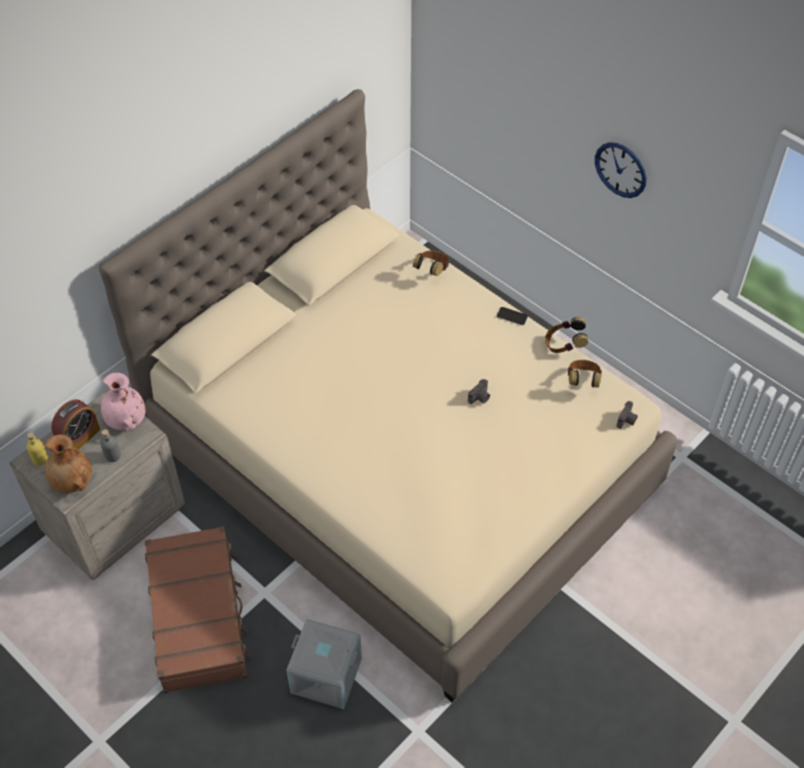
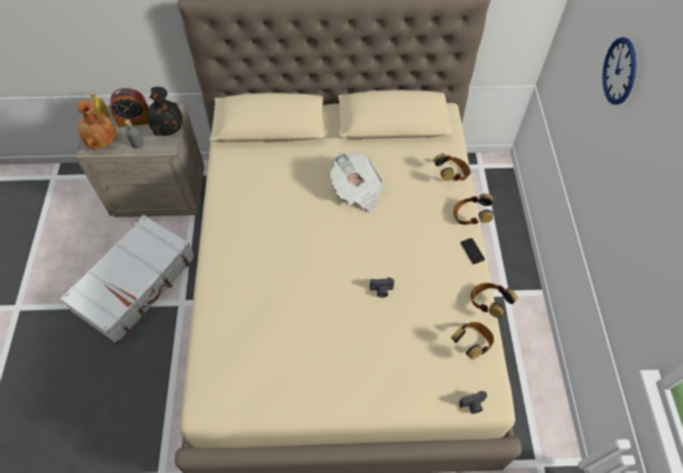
camera: 45 degrees right, 5 degrees up
pink vase [101,373,146,431] -> black vase [147,87,183,136]
brown suitcase [144,526,252,693] -> white suitcase [60,215,195,344]
grey storage box [286,619,362,709] -> none
wall clock [595,142,647,198] -> wall clock moved to [602,37,637,105]
none -> newspaper [329,152,386,212]
none -> headphones [453,194,493,225]

